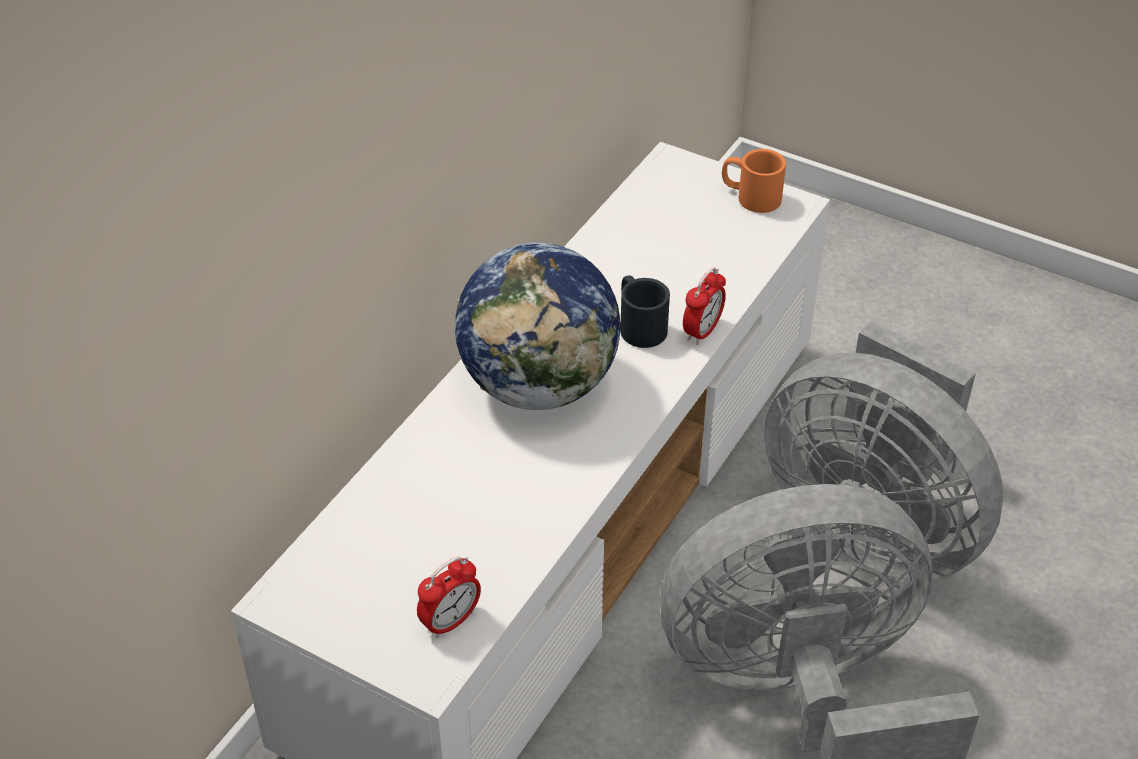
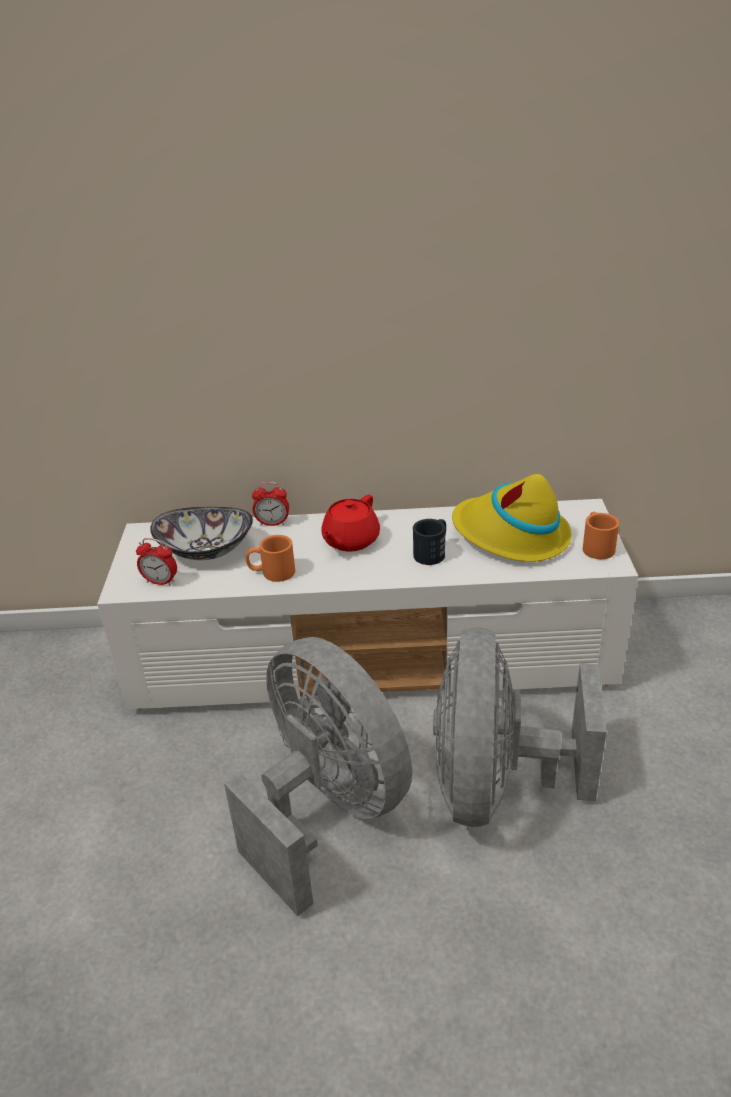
camera: 60 degrees right, 10 degrees down
globe [455,243,621,410] -> red teapot [321,495,380,551]
alarm clock [683,267,726,345] -> alarm clock moved to [252,482,289,526]
none -> bowl [150,507,253,560]
none -> orange mug [246,535,295,582]
none -> yellow hat [452,474,572,562]

